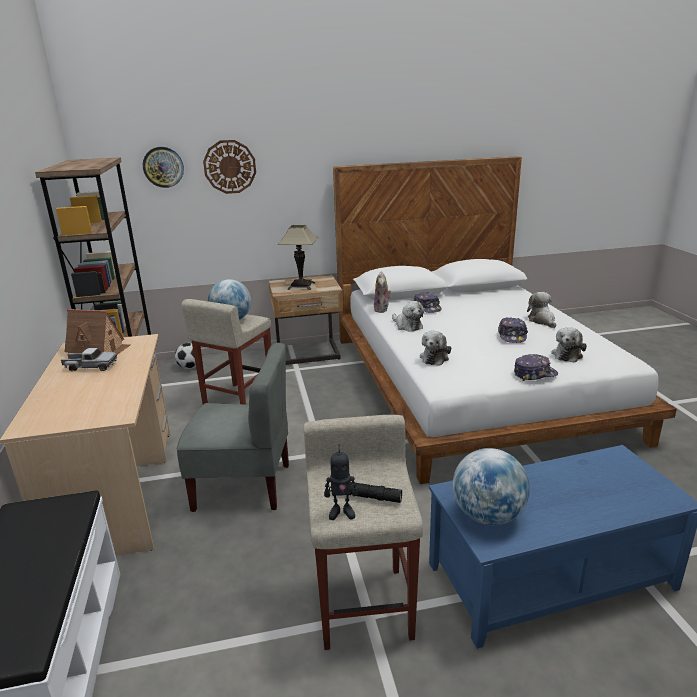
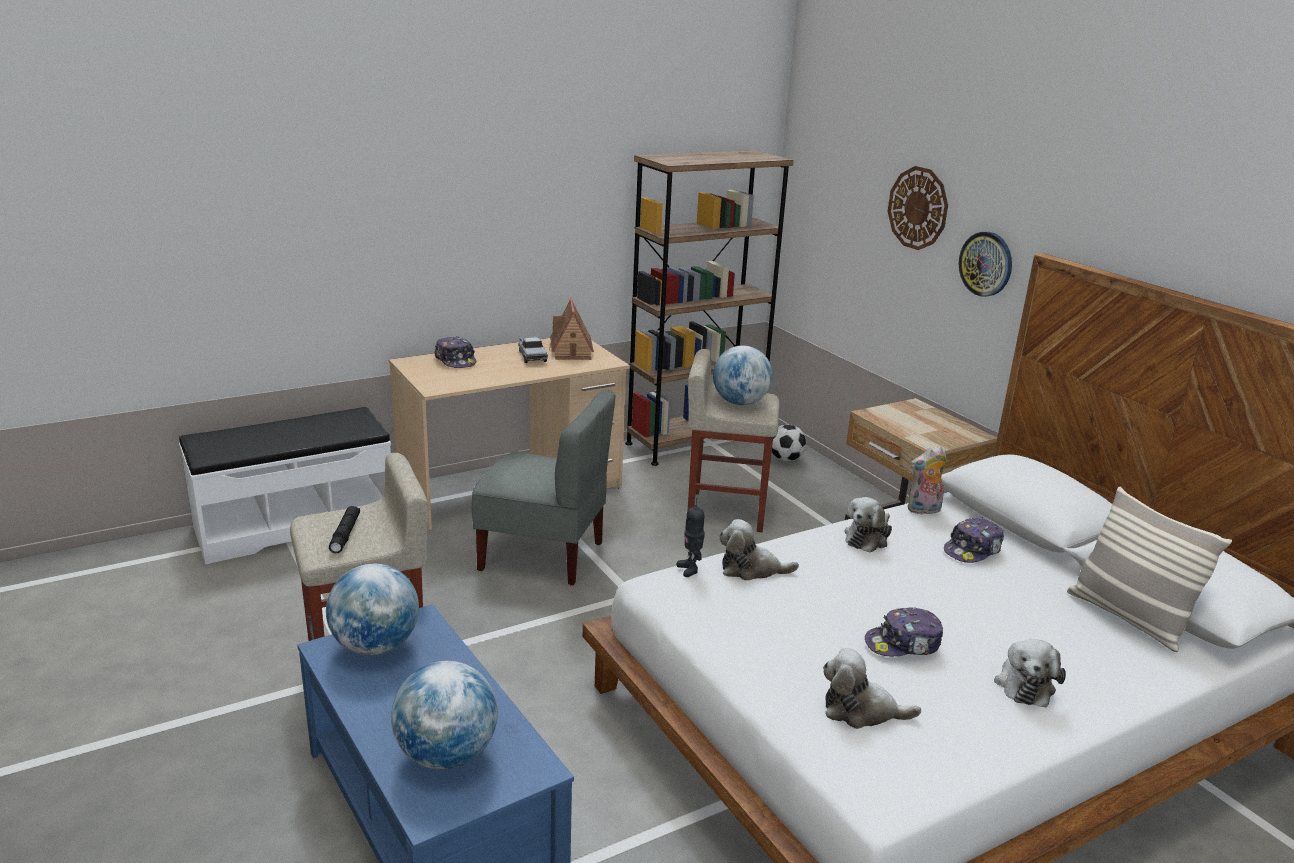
camera: 70 degrees right, 0 degrees up
wall clock [143,147,184,188] -> wall clock moved to [959,232,1012,297]
grey chair [177,343,289,512] -> grey chair turned 60 degrees counterclockwise [472,390,616,586]
table lamp [278,225,319,290] -> none
toy robot [324,444,358,520] -> toy robot moved to [677,498,705,577]
cap [514,354,558,381] -> cap moved to [434,336,476,368]
plush toy [527,292,556,328] -> plush toy turned 135 degrees clockwise [994,639,1066,708]
none -> globe [391,661,498,770]
none -> pillow [1067,487,1232,652]

